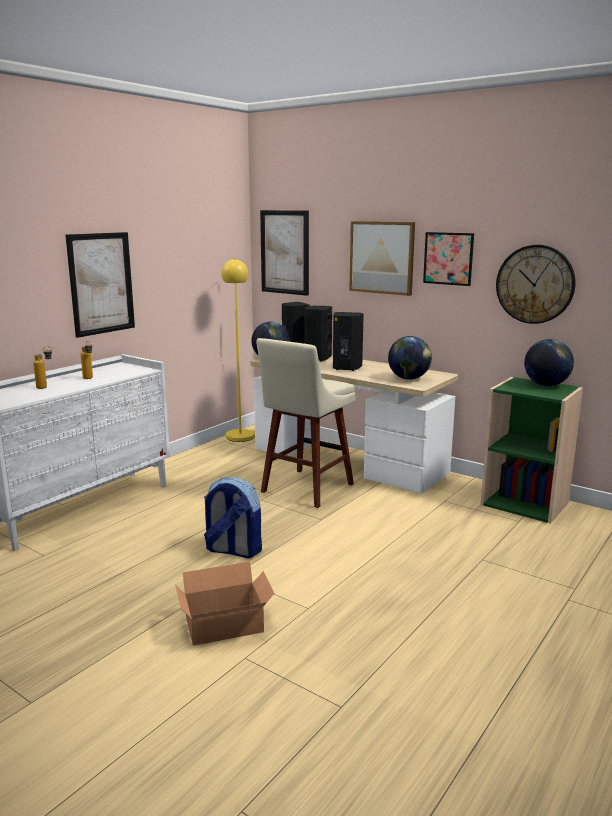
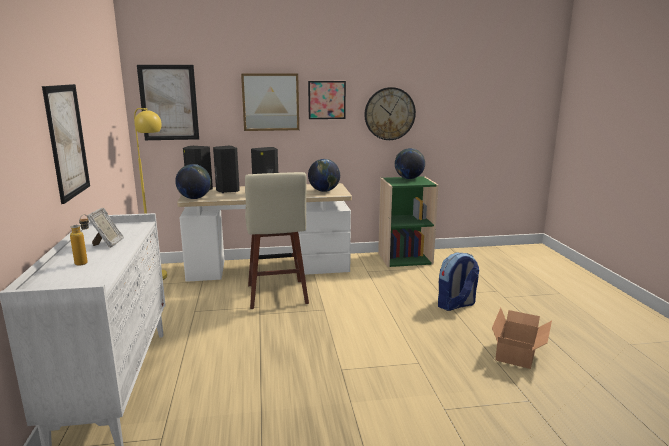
camera: 45 degrees left, 0 degrees up
bottle [81,341,93,379] -> picture frame [87,208,124,248]
cardboard box [175,562,275,645] -> cardboard box moved to [492,308,552,369]
backpack [204,477,262,558] -> backpack moved to [438,252,479,311]

